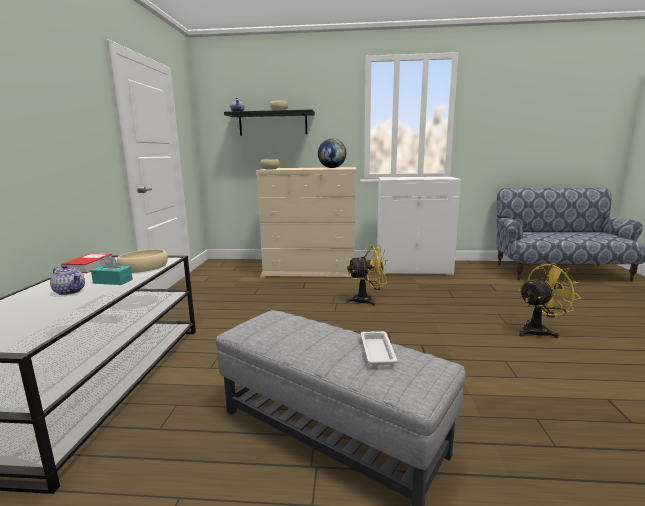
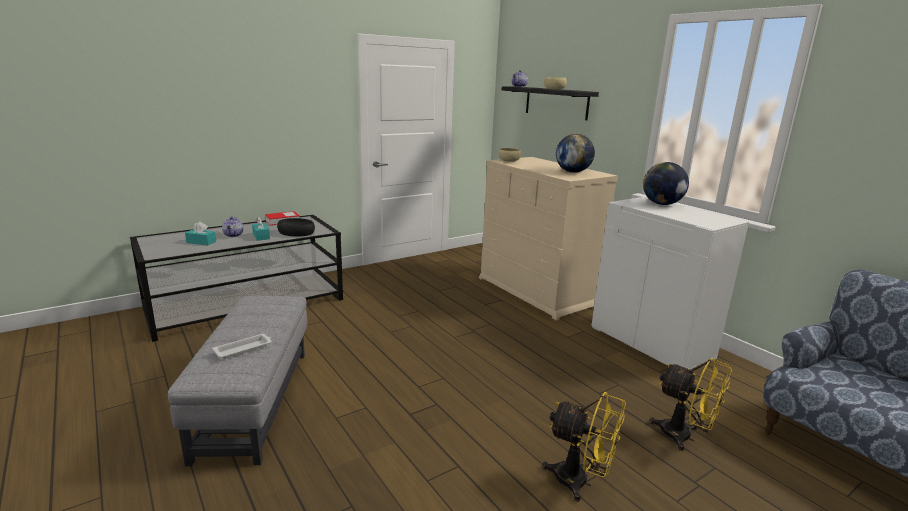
camera: 50 degrees right, 5 degrees up
beige bowl [117,249,168,273] -> black bowl [277,218,315,237]
yellow fan [346,245,388,306] -> yellow fan moved to [649,358,732,451]
none -> turquoise tissue box [185,222,216,245]
none -> globe [643,162,689,205]

